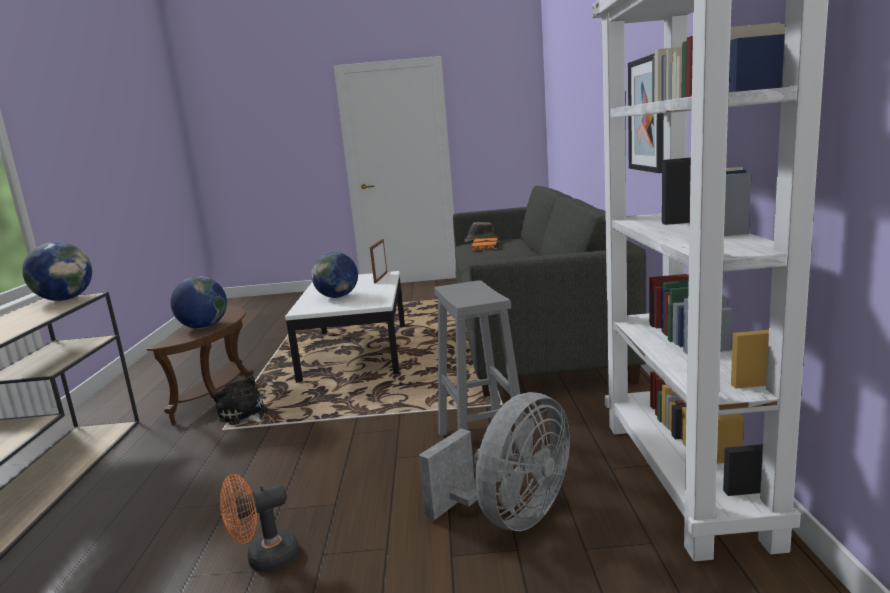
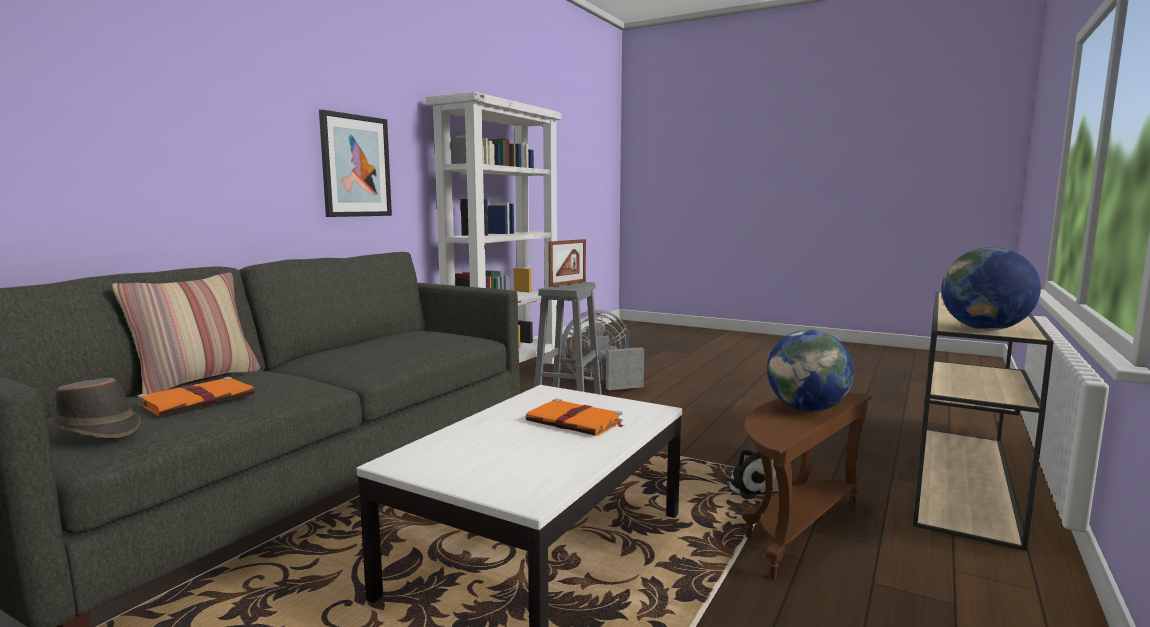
camera: 150 degrees left, 5 degrees down
orange fan [220,474,299,572] -> none
globe [311,252,358,298] -> orange book [526,399,625,436]
picture frame [370,239,387,283] -> picture frame moved to [548,239,586,287]
none -> pillow [112,272,260,394]

